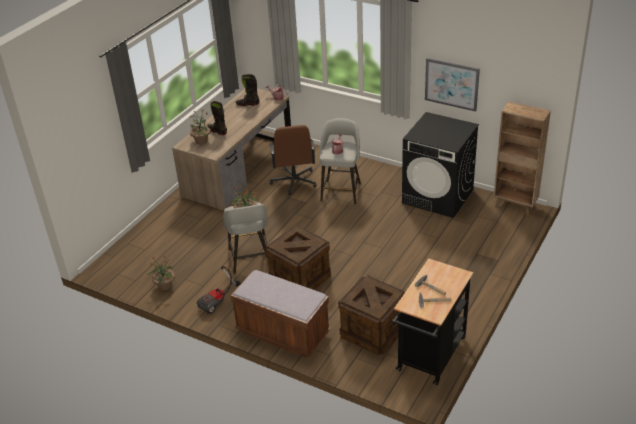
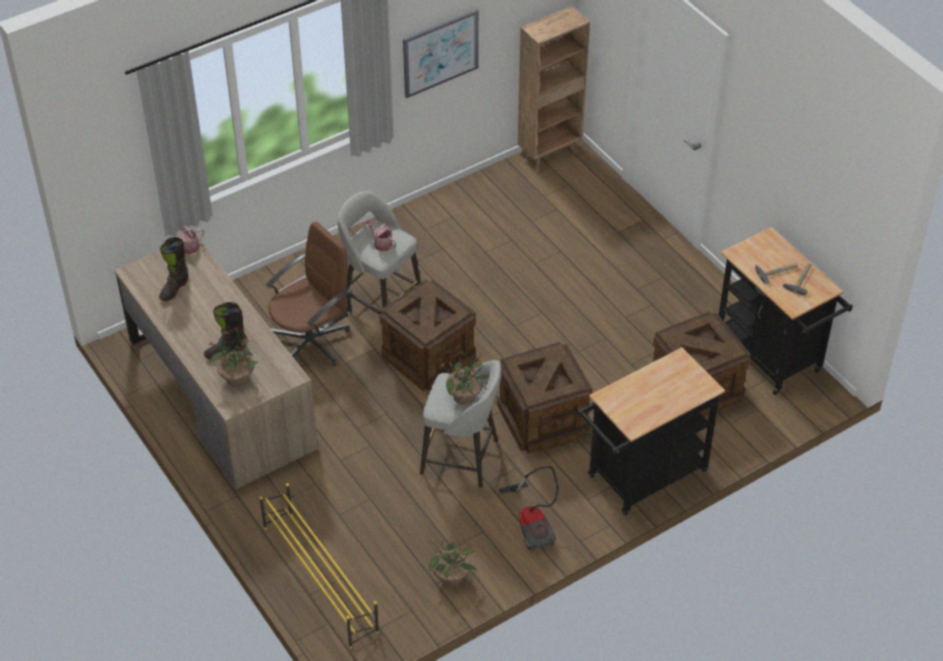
camera: 65 degrees left, 10 degrees up
brown bench [230,270,330,358] -> black cart [577,347,725,515]
brown office chair [269,125,316,195] -> brown office chair turned 60 degrees counterclockwise [266,222,353,366]
black washing machine [402,112,479,218] -> none
none -> yellow shoe rack [260,483,379,648]
none -> crate [379,279,475,391]

